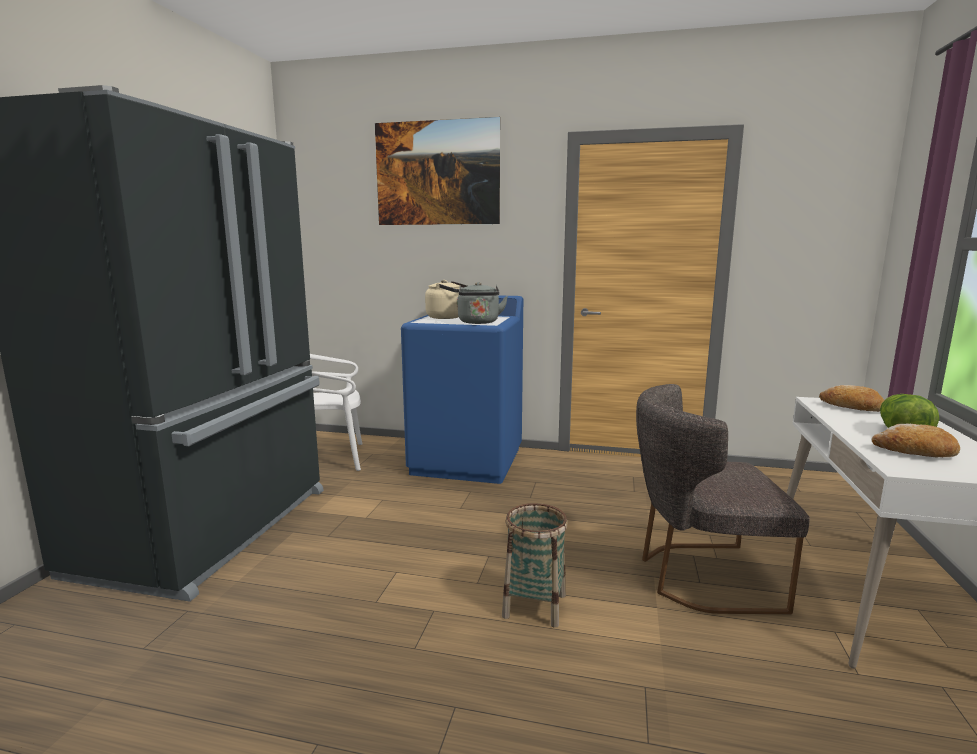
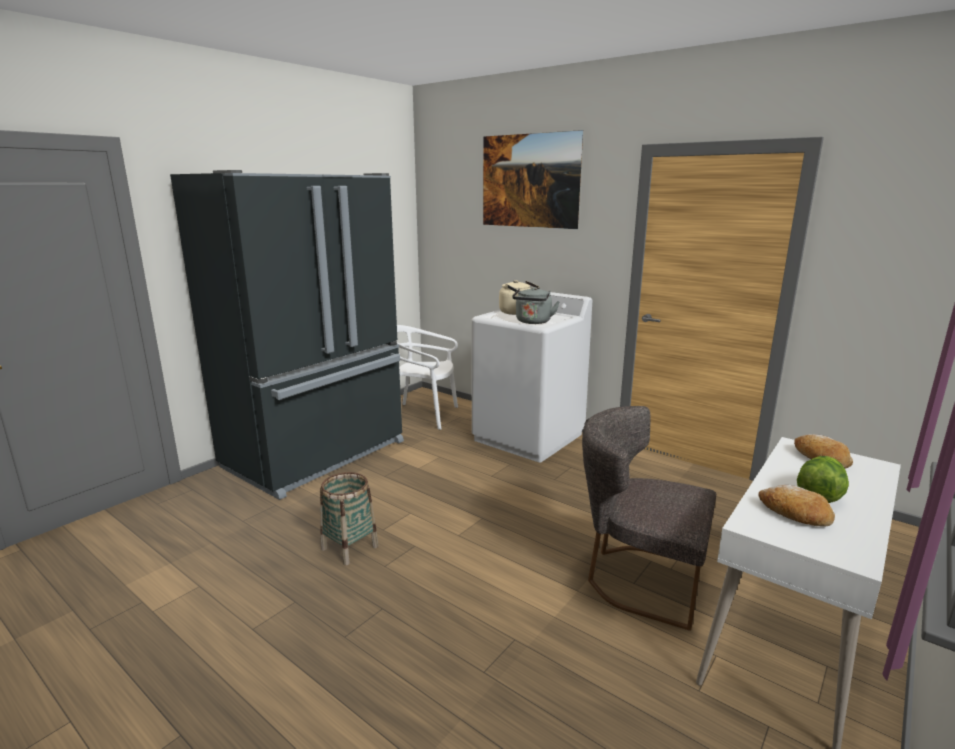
camera: 25 degrees right, 5 degrees up
blue washing machine [401,295,523,484] -> white washing machine [471,292,592,462]
basket [502,503,568,628] -> basket moved to [320,472,379,565]

